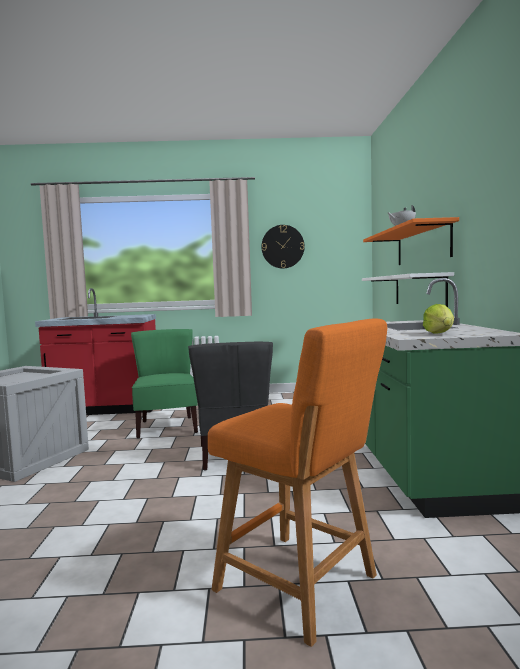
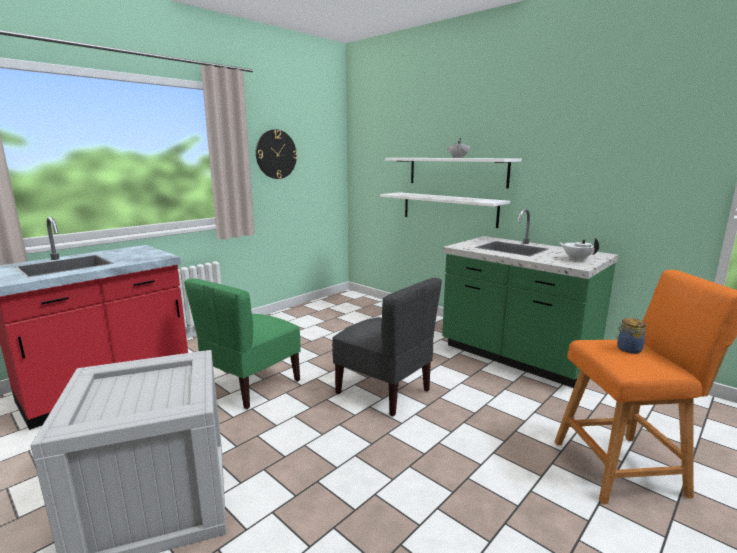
camera: 45 degrees left, 10 degrees up
green chair [131,329,198,438] -> green chair turned 90 degrees counterclockwise [184,278,301,409]
orange shelf [363,217,459,265] -> white shelf [385,158,522,188]
lettuce [423,304,454,334] -> white teapot [559,238,599,261]
none -> jar [616,318,647,354]

